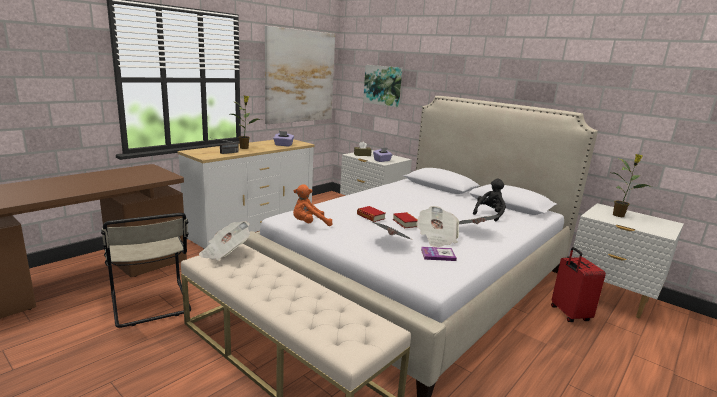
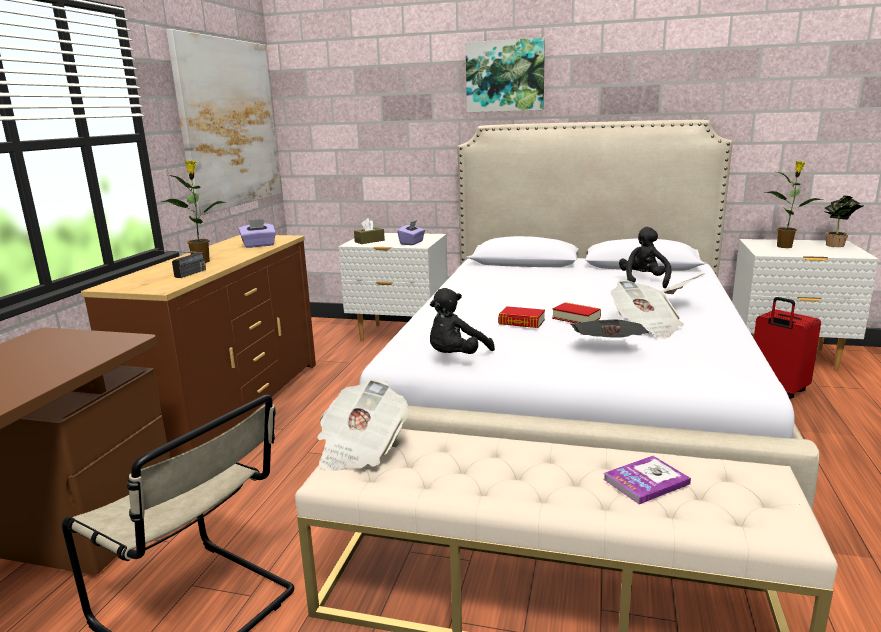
camera: 25 degrees left, 0 degrees up
white dresser [177,139,314,249] -> brown dresser [81,235,316,458]
orange plush toy [293,184,332,226] -> black plush toy [430,288,495,354]
picture [363,65,402,107] -> picture moved to [466,38,545,112]
book [421,247,457,261] -> book moved to [603,456,691,504]
none -> potted plant [823,196,863,247]

